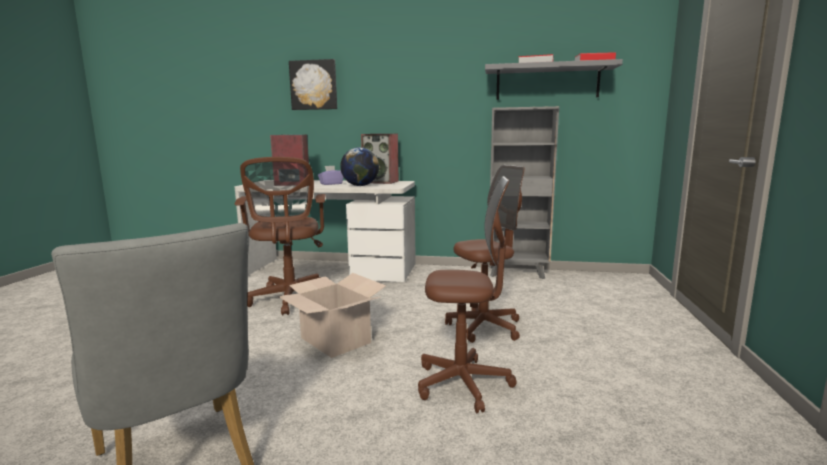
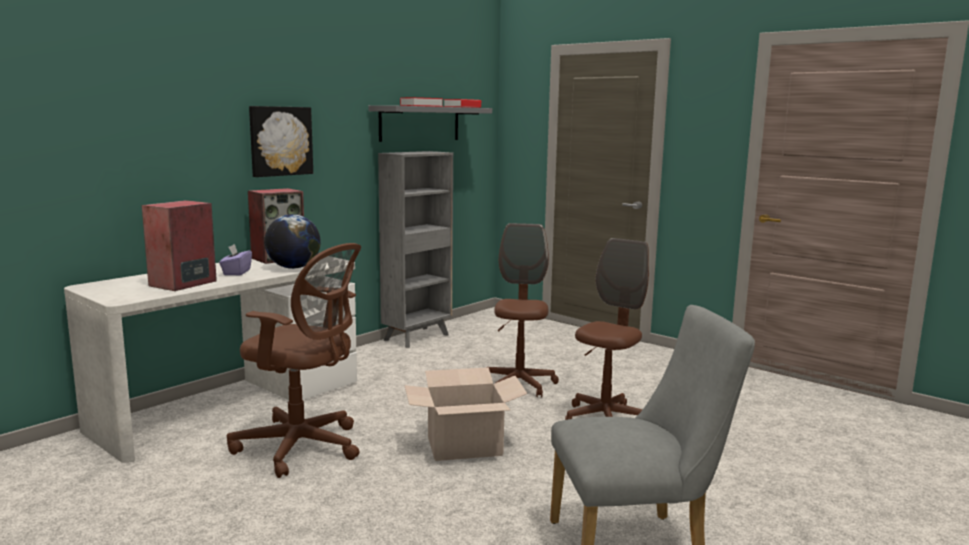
camera: 60 degrees left, 0 degrees up
picture [289,59,337,110] -> picture moved to [249,106,313,177]

